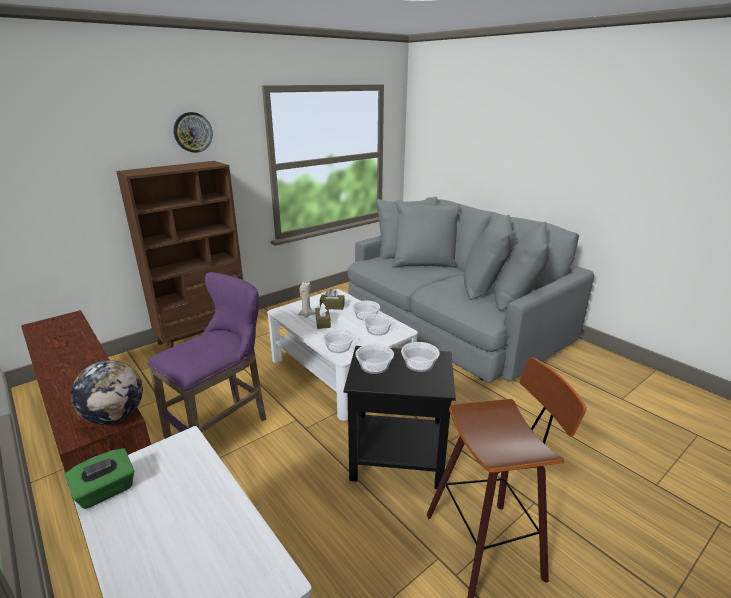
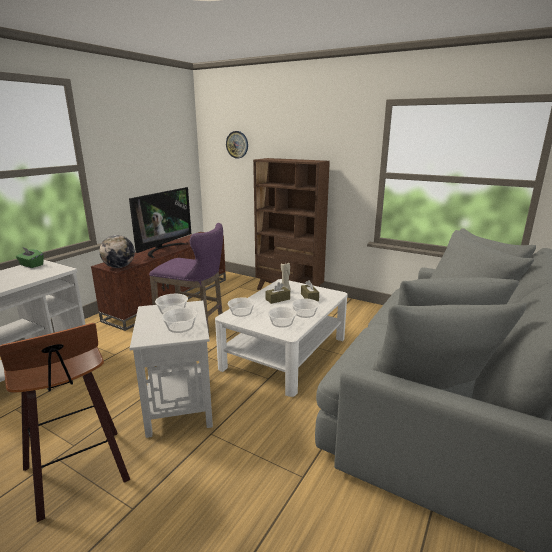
camera: 70 degrees right, 5 degrees down
wall clock [173,112,213,153] -> wall clock moved to [226,131,248,158]
black side table [344,346,456,489] -> white side table [129,301,213,438]
none -> television [129,187,191,258]

